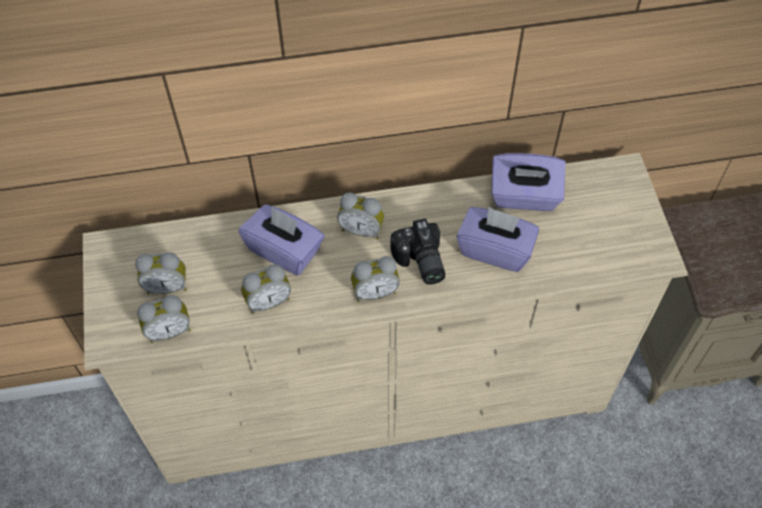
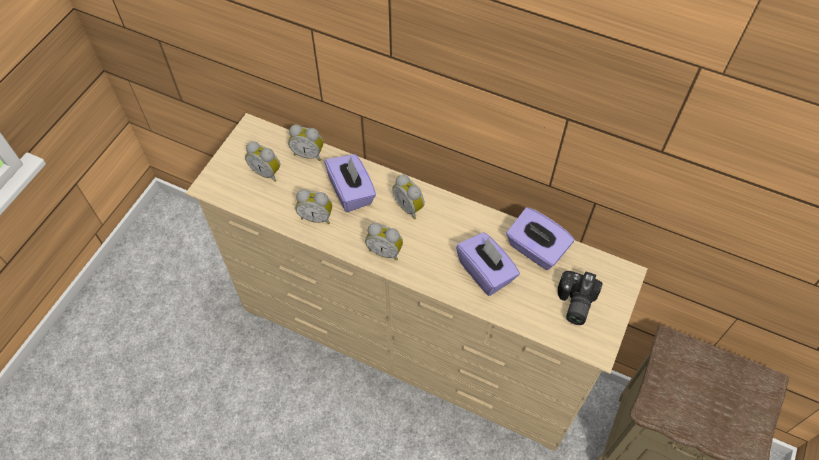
camera: 35 degrees right, 0 degrees up
alarm clock [137,295,191,343] -> alarm clock moved to [288,125,323,161]
camera [391,218,445,284] -> camera moved to [558,271,603,325]

